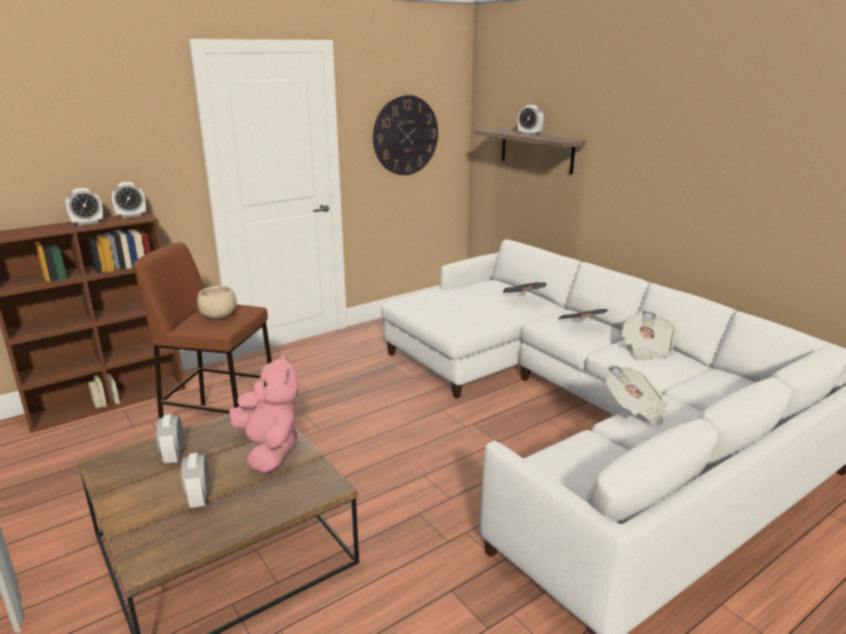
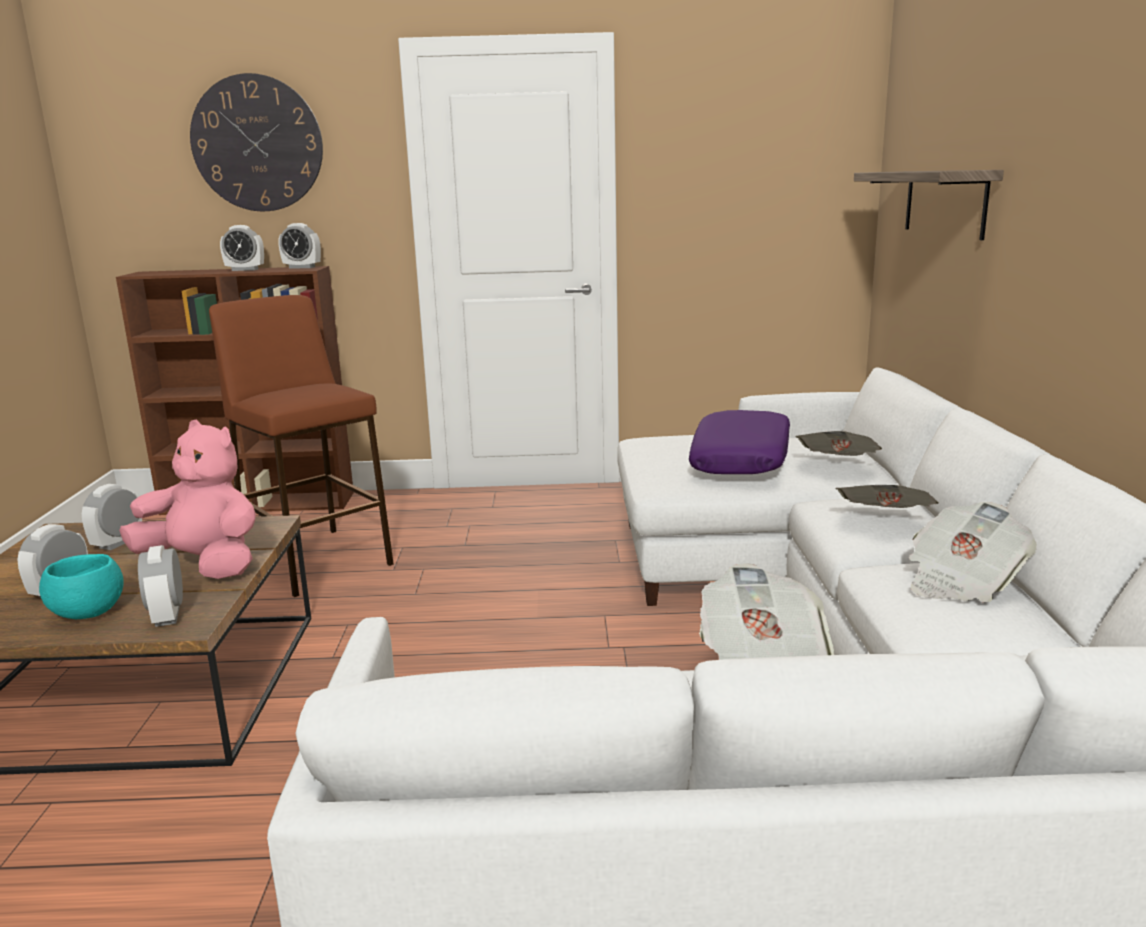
camera: 35 degrees right, 5 degrees down
beige bowl [197,286,237,319] -> none
pink plush toy [229,353,299,473] -> pink plush toy turned 75 degrees counterclockwise [119,419,256,579]
wall clock [373,95,438,175] -> wall clock moved to [190,73,323,211]
alarm clock [518,105,544,135] -> alarm clock moved to [138,545,183,627]
none -> turquoise bowl [39,554,124,619]
none -> purple pillow [689,410,790,474]

